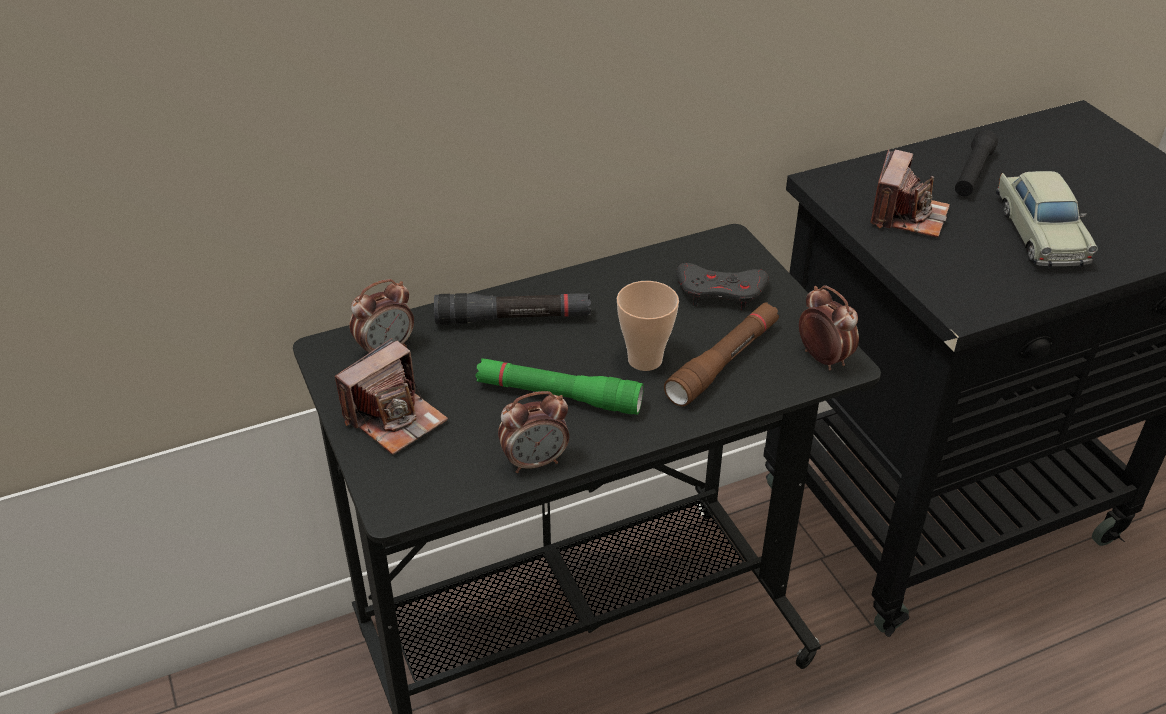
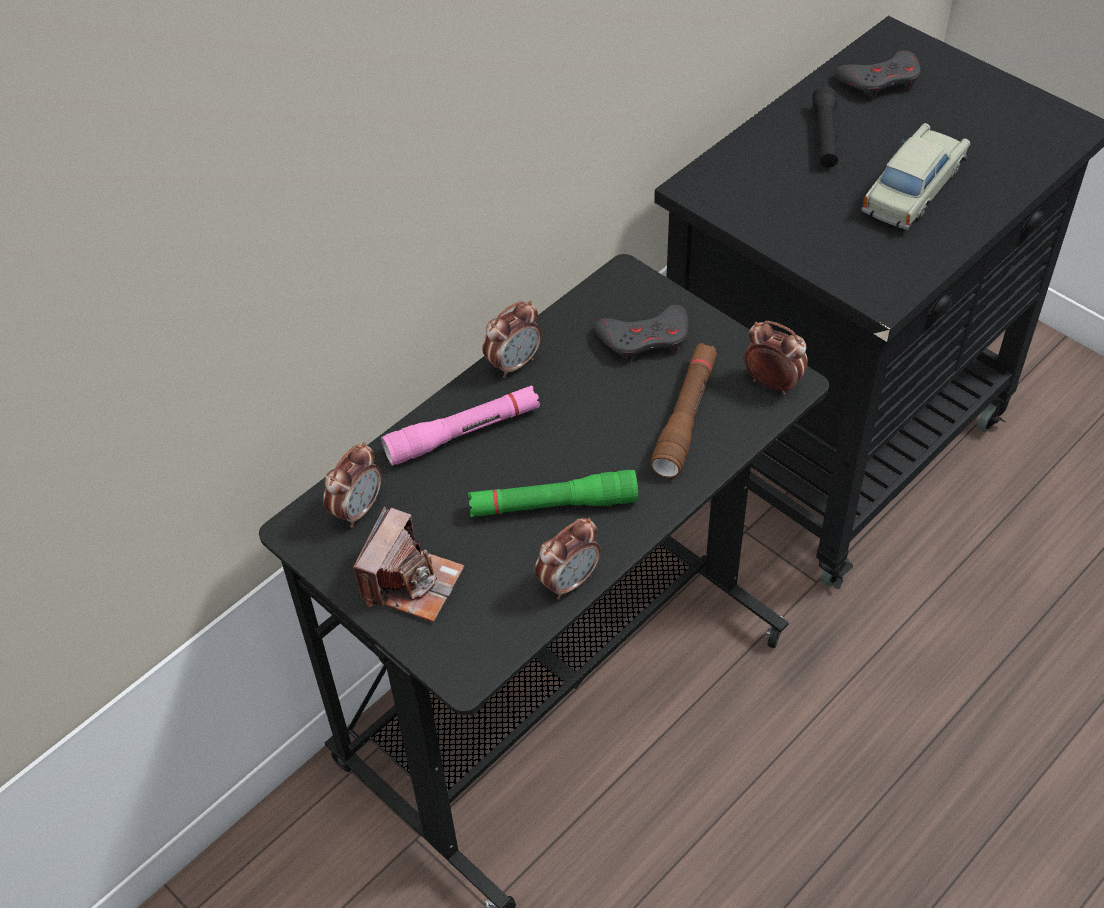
camera: 20 degrees left, 10 degrees up
black flashlight [434,293,591,325] -> pink flashlight [381,386,540,466]
cup [617,281,679,371] -> none
camera [870,149,950,237] -> none
beige toy car [996,171,1098,268] -> beige toy car turned 120 degrees counterclockwise [862,123,970,230]
none -> alarm clock [482,301,542,378]
none -> grey game controller [835,50,921,100]

